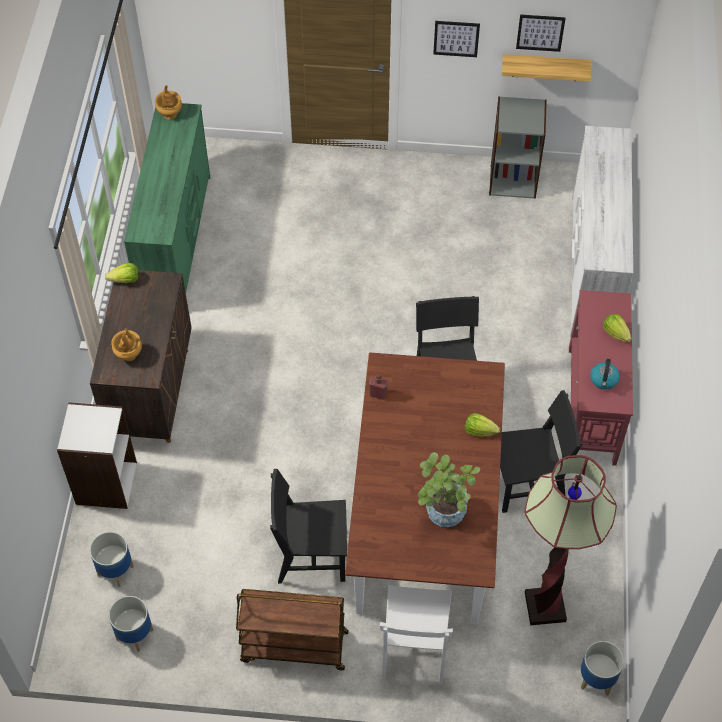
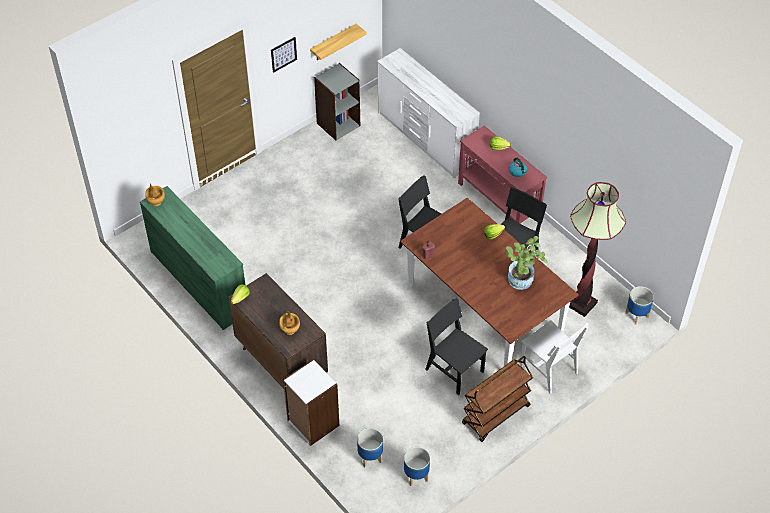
camera: 45 degrees left, 5 degrees down
black chair [270,469,347,584] -> black chair turned 90 degrees clockwise [425,298,488,395]
picture [516,15,566,52] -> none

